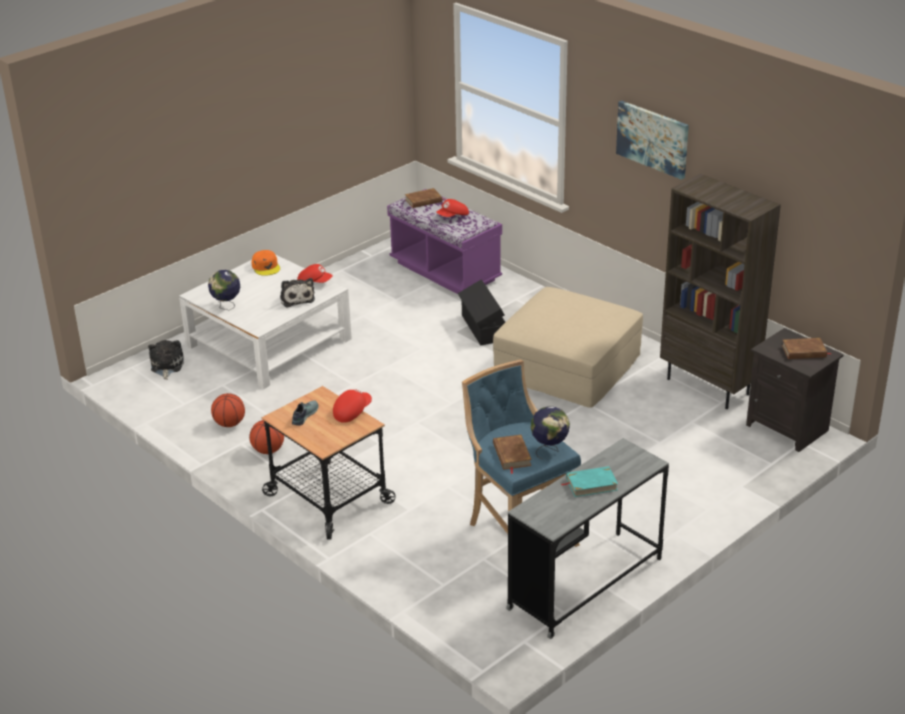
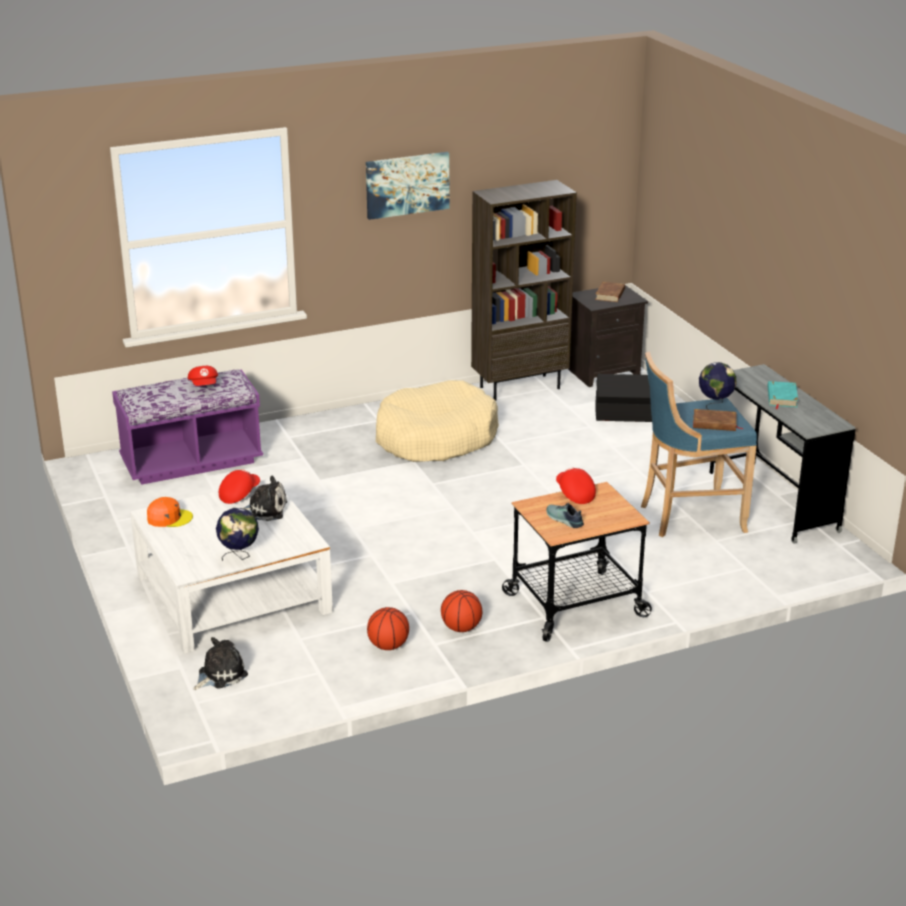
camera: 70 degrees left, 5 degrees down
plush toy [148,340,184,380] -> plush toy turned 120 degrees clockwise [193,637,248,690]
brown book [405,188,442,208] -> none
black storage box [458,279,505,345] -> black storage box moved to [595,374,652,422]
beige ottoman [493,287,643,408] -> beige dog bed [376,380,499,462]

